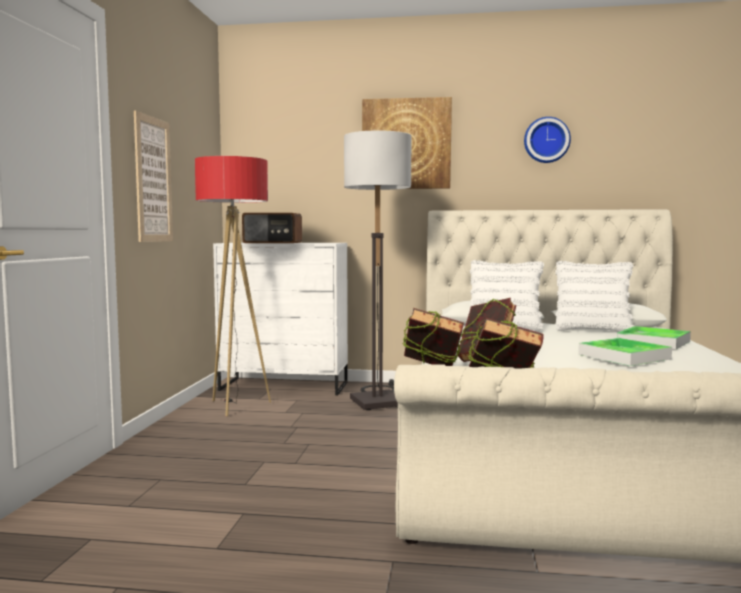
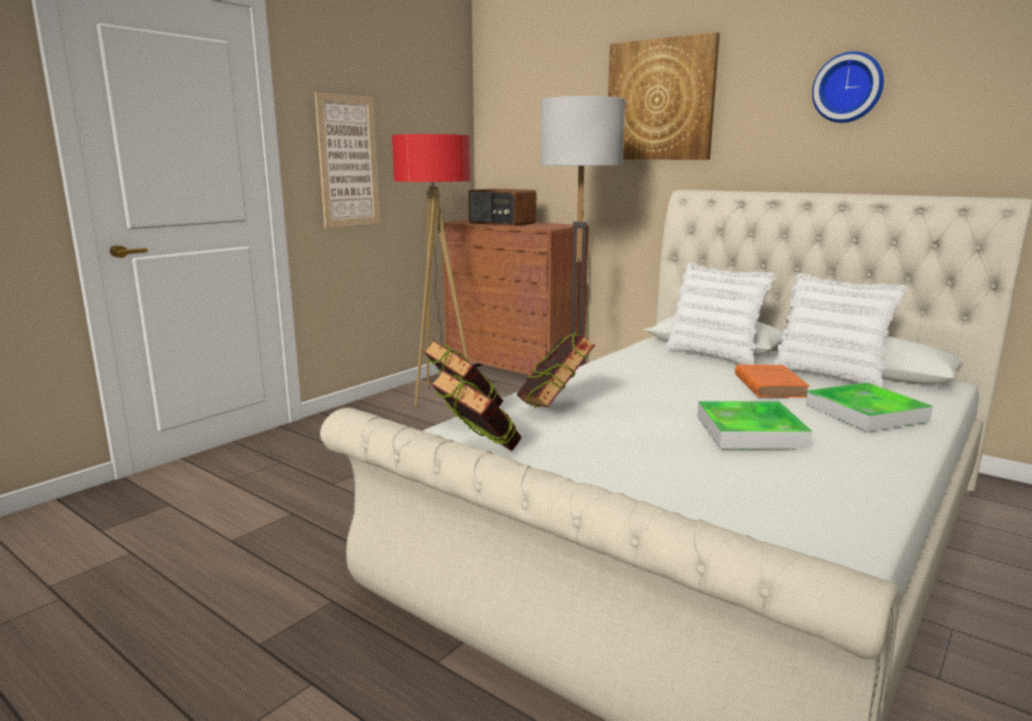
camera: 30 degrees right, 10 degrees up
white dresser [213,243,348,395] -> brown dresser [443,220,589,375]
none -> orange book [735,364,810,398]

